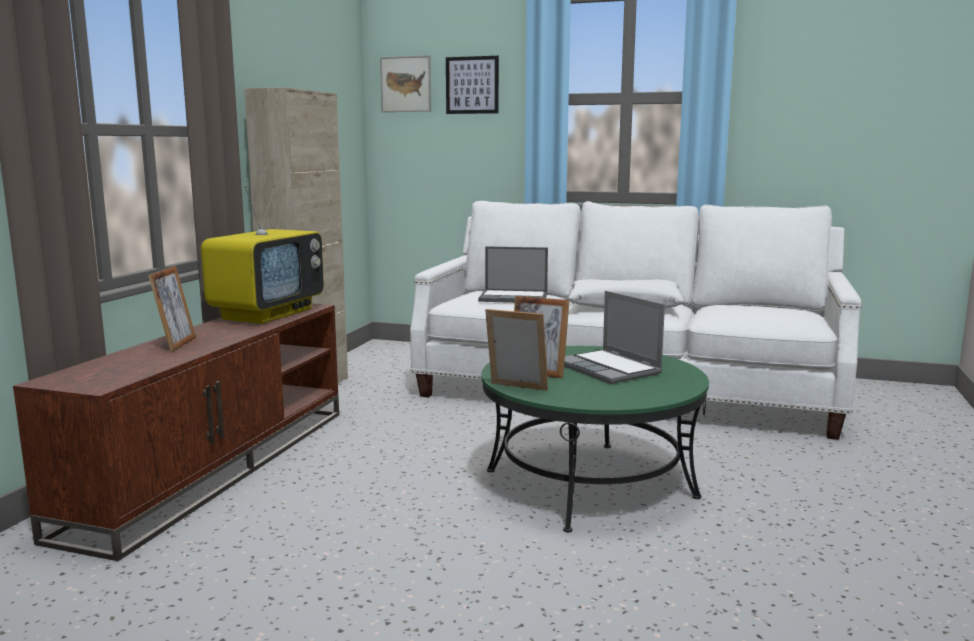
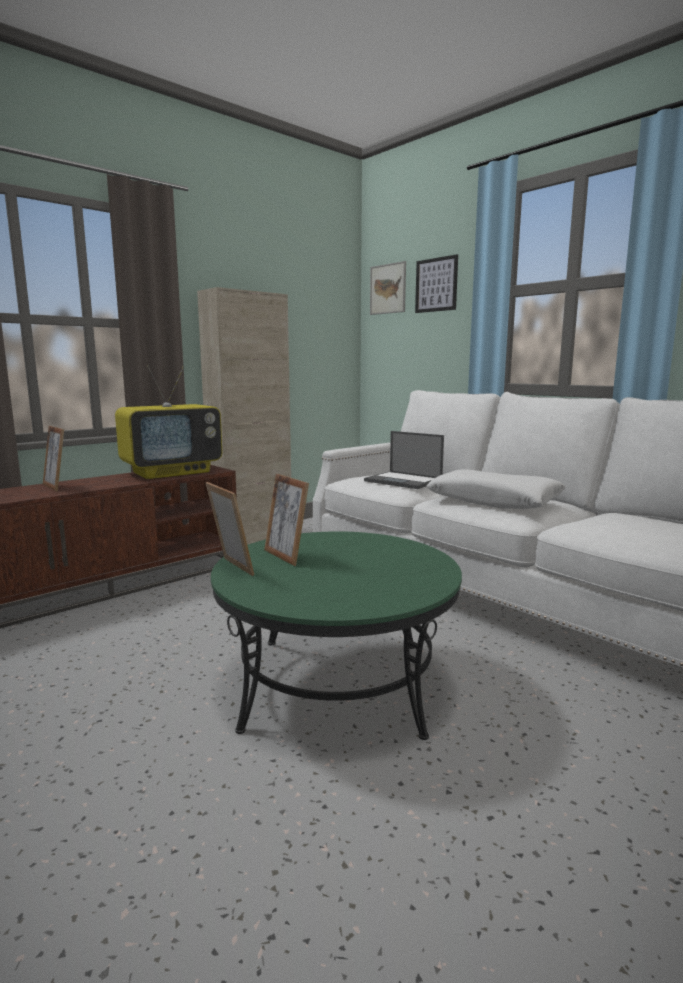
camera: 30 degrees right, 0 degrees up
picture frame [148,266,196,352] -> picture frame turned 105 degrees clockwise [43,426,64,491]
laptop [564,291,665,384] -> none

